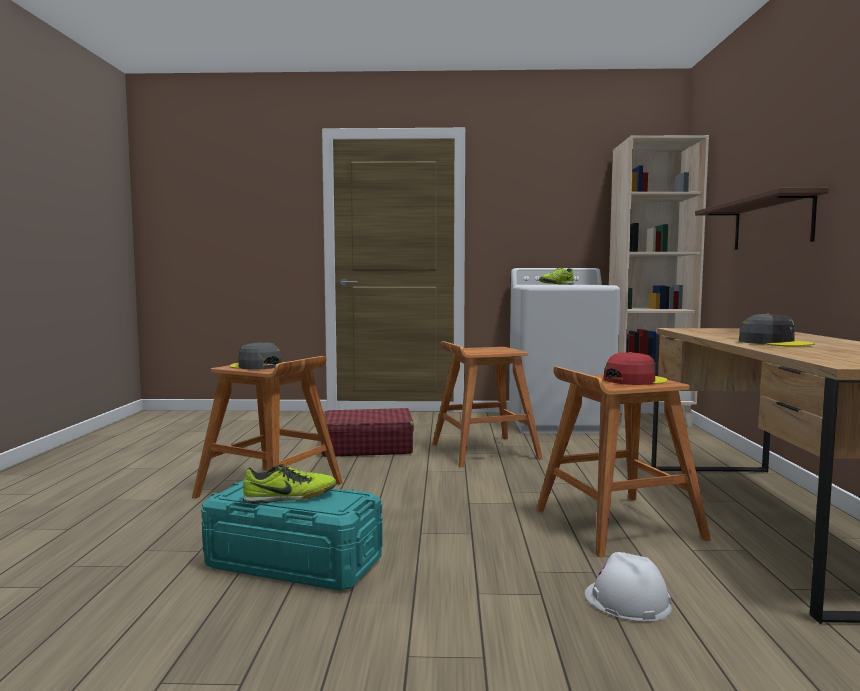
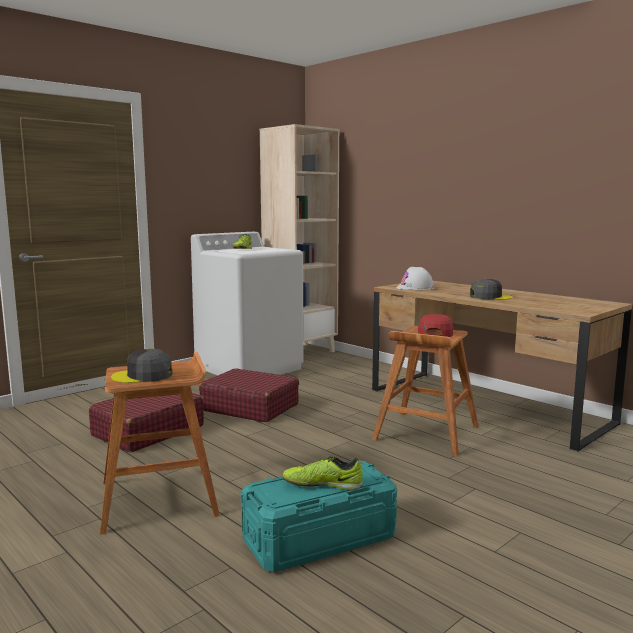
camera: 45 degrees left, 5 degrees up
shoe [243,464,336,504] -> shoe turned 120 degrees counterclockwise [282,456,363,490]
brown stool [432,341,543,467] -> red suitcase [199,368,299,422]
white hard hat [584,552,672,622] -> white hard hat moved to [396,267,435,290]
brown shelf [695,187,829,250] -> none

